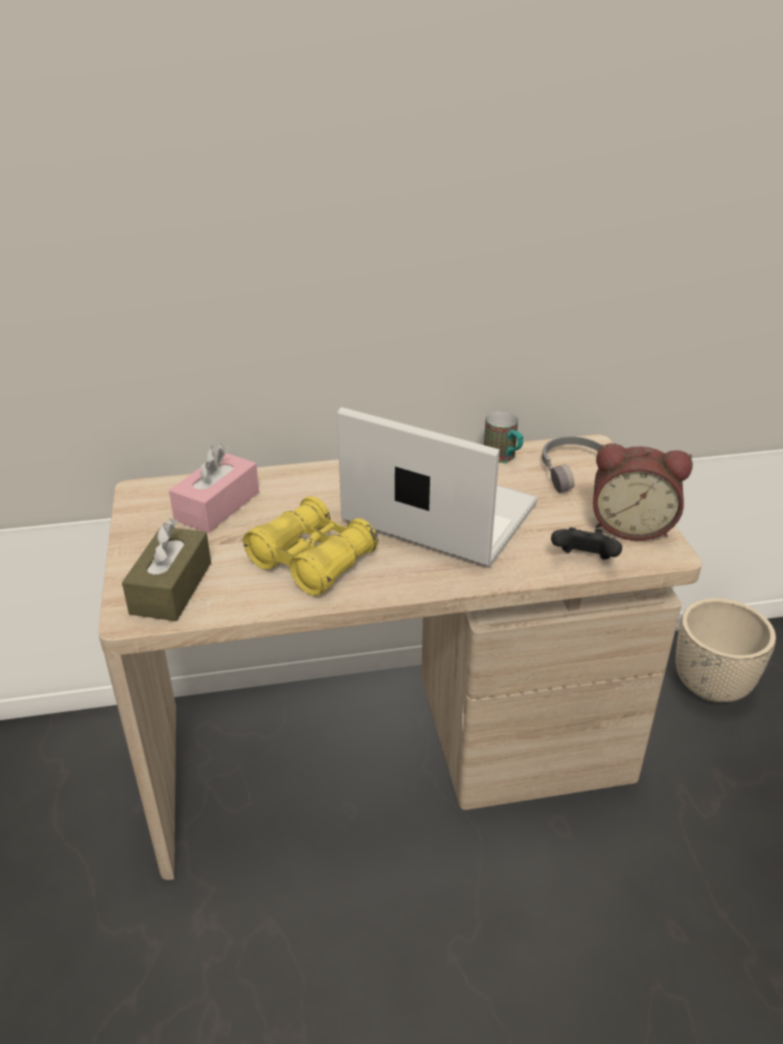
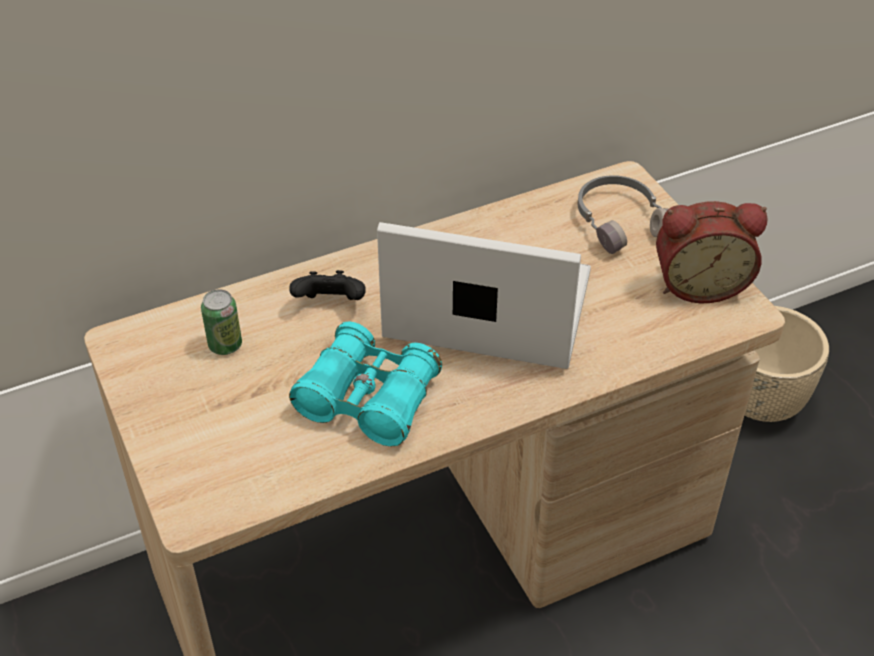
camera: 15 degrees left, 10 degrees up
brown tissue box [122,519,211,621] -> none
pink tissue box [169,444,259,533] -> can [201,289,242,355]
yellow binoculars [243,496,378,596] -> turquoise binoculars [289,321,442,446]
mug [484,411,523,463] -> none
black game controller [551,528,622,560] -> black game controller moved to [289,270,366,300]

